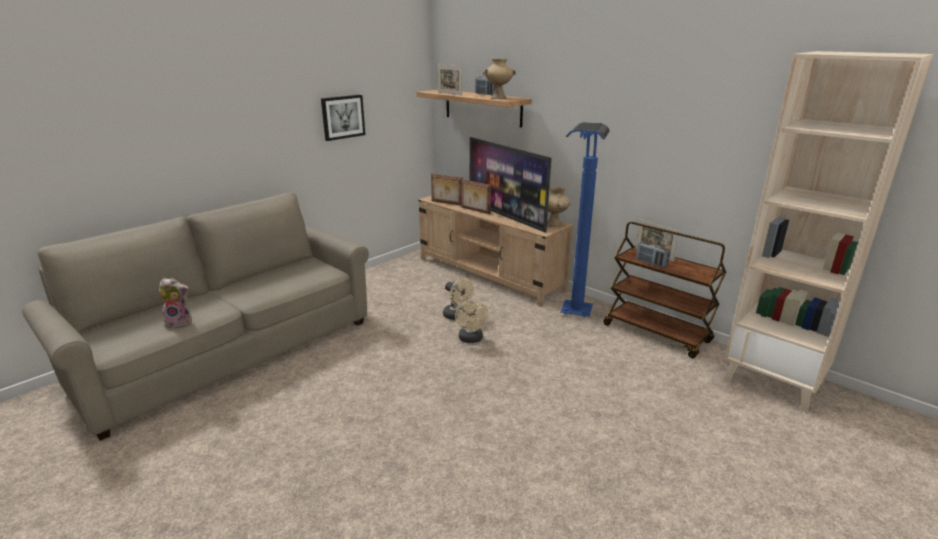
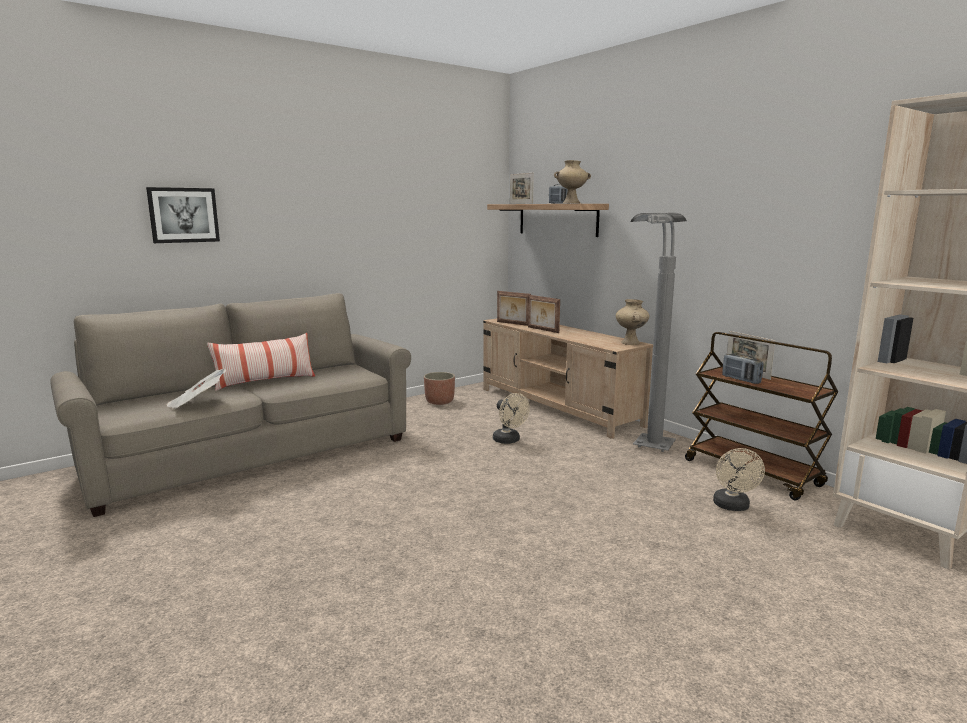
camera: 10 degrees right, 10 degrees down
plush toy [159,278,192,329] -> newspaper [167,369,226,409]
picture [321,95,365,141] -> picture moved to [146,187,220,243]
beige fan [455,300,489,343] -> beige fan moved to [713,448,765,511]
television [470,137,551,233] -> none
blue floor lamp [560,122,610,317] -> grey floor lamp [631,213,687,452]
none -> pillow [207,333,315,391]
none -> planter [424,372,455,405]

